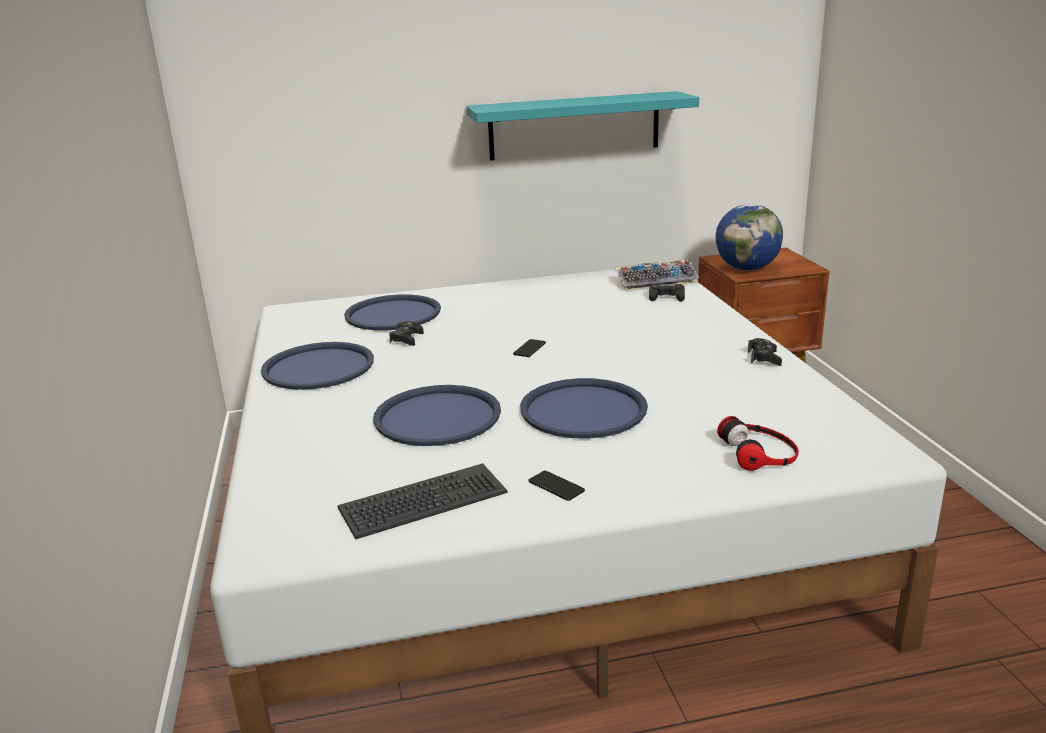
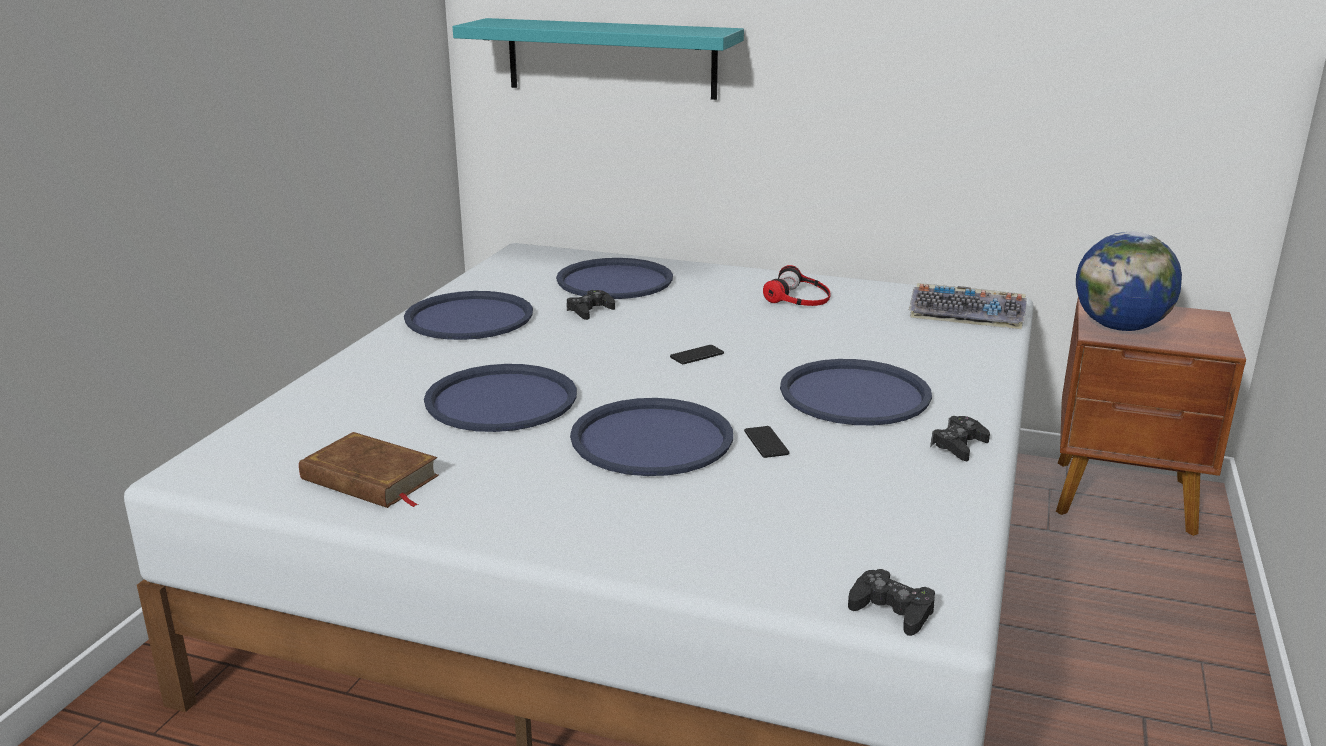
camera: 30 degrees right, 0 degrees up
keyboard [338,463,508,540] -> brown book [299,432,439,508]
turquoise shelf [466,91,699,161] -> turquoise shelf moved to [453,18,744,100]
phone [529,471,585,501] -> phone moved to [744,426,790,458]
black game controller [649,284,685,302] -> black game controller moved to [848,569,935,636]
headphones [717,416,799,471] -> headphones moved to [763,265,831,306]
none -> blue tray [780,359,932,425]

